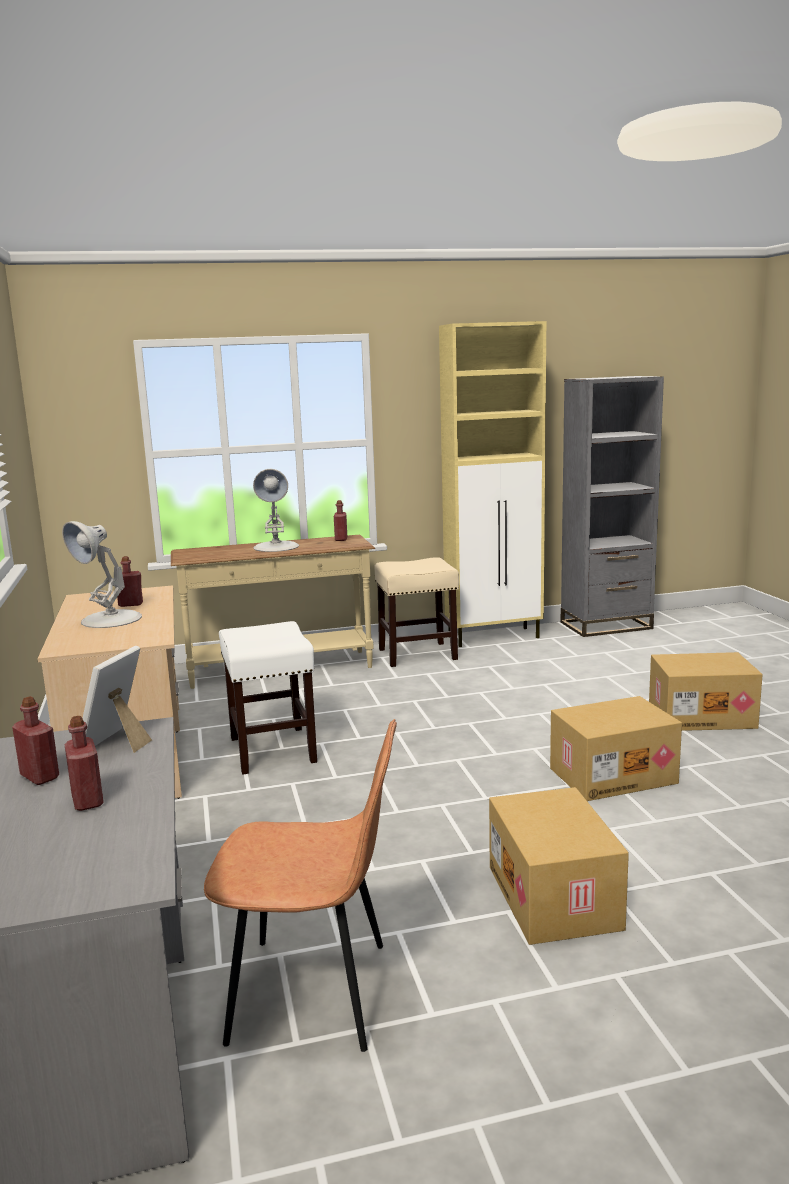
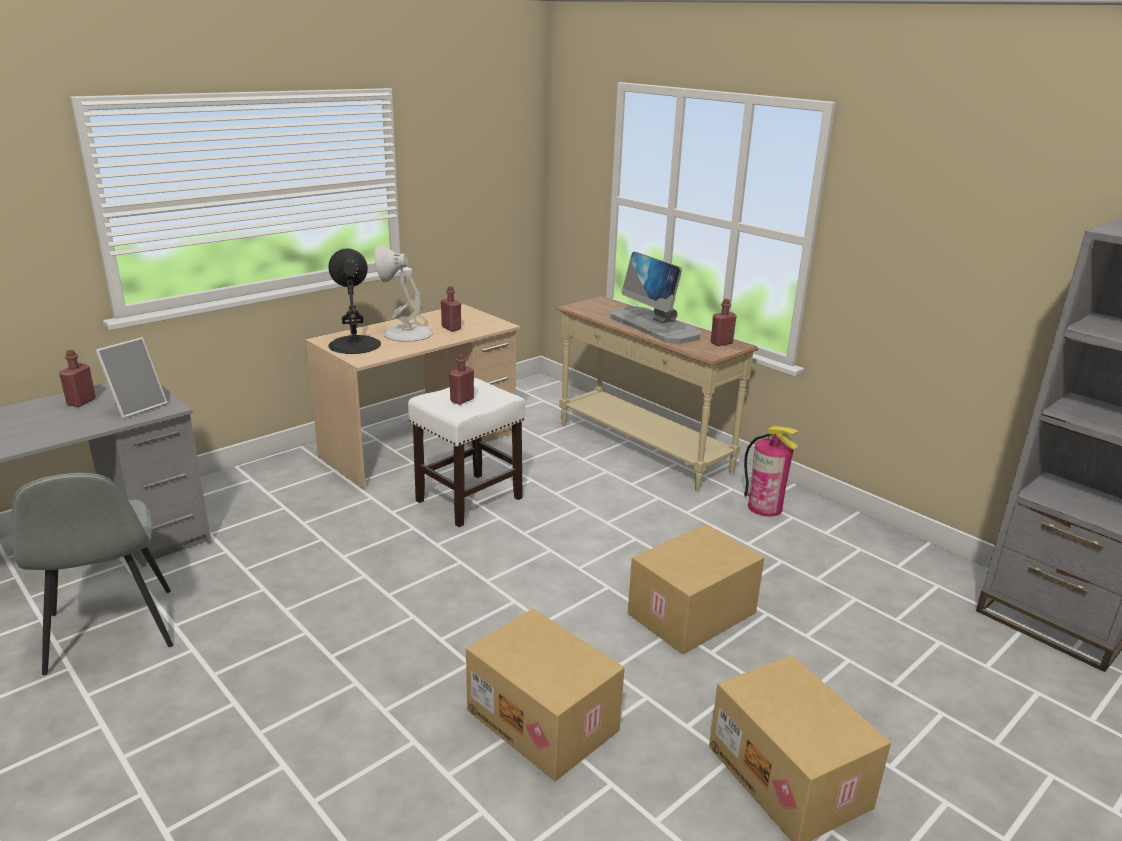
camera: 60 degrees right, 10 degrees up
red bottle [65,716,104,811] -> red bottle moved to [449,354,474,405]
picture frame [83,646,152,753] -> picture frame turned 135 degrees clockwise [95,337,168,419]
brown chair [204,719,397,1052] -> grey chair [11,473,173,675]
white table lamp [253,469,299,552] -> monitor [610,252,701,344]
beige stool [374,557,459,667] -> fire extinguisher [744,426,799,517]
beige cabinet [439,321,546,647] -> none
cardboard box [489,787,629,945] -> cardboard box moved to [628,524,764,655]
none -> black table lamp [328,249,381,354]

